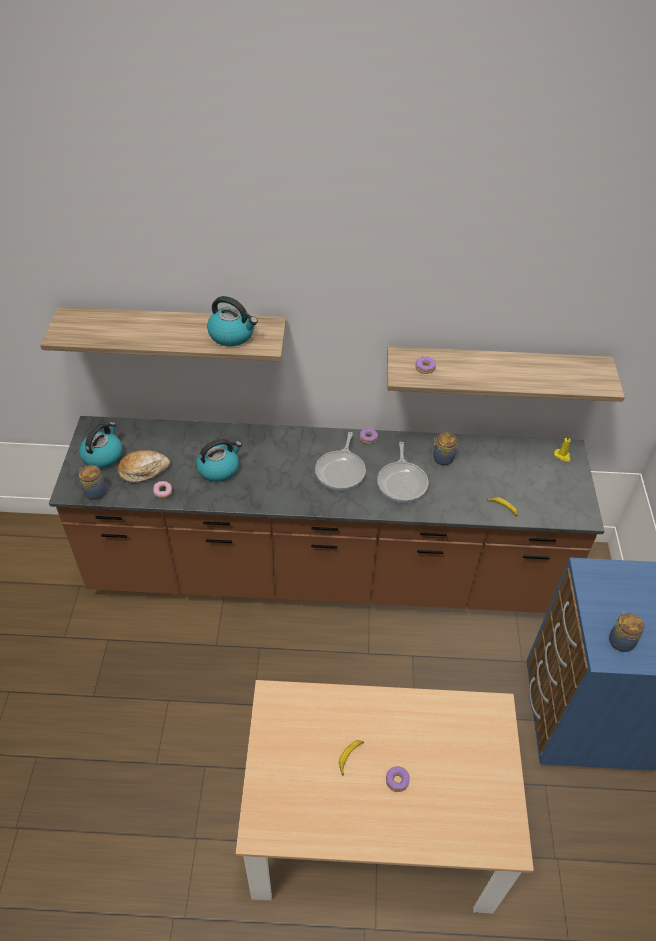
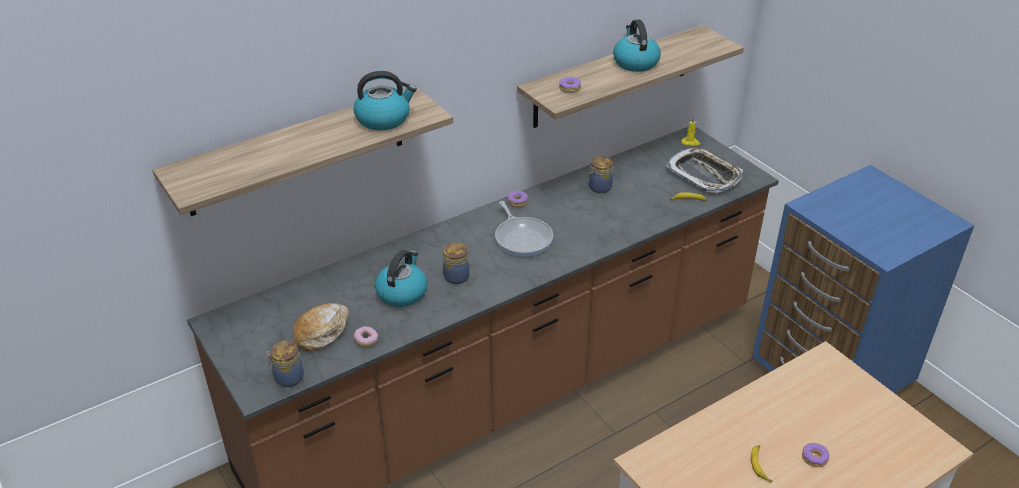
camera: 35 degrees left, 10 degrees down
kettle [79,422,122,469] -> kettle moved to [613,19,661,72]
frying pan [377,442,428,503] -> none
jar [609,611,645,652] -> jar moved to [443,243,470,284]
none -> tray [666,147,743,193]

